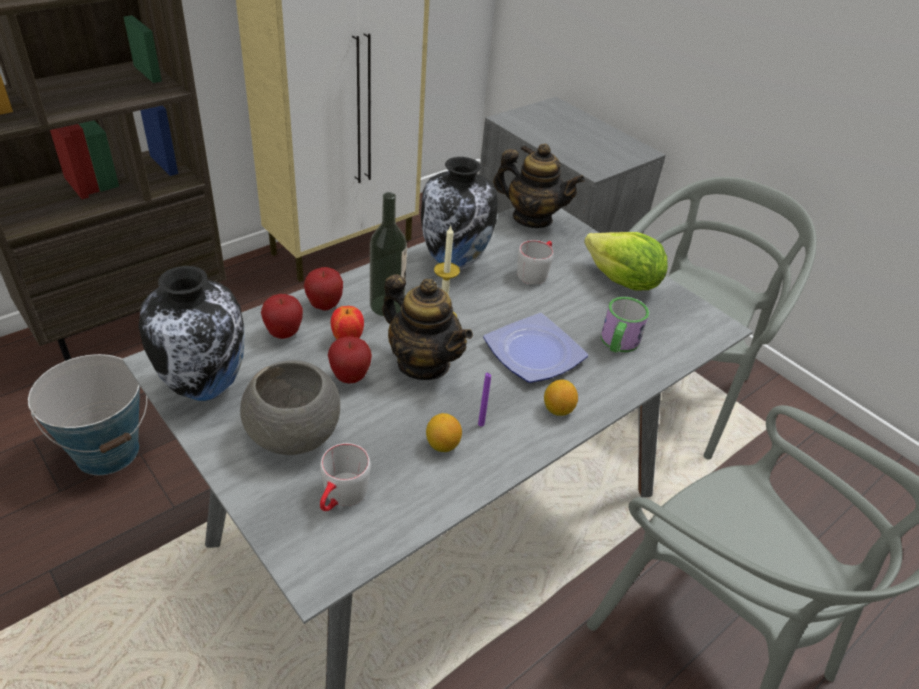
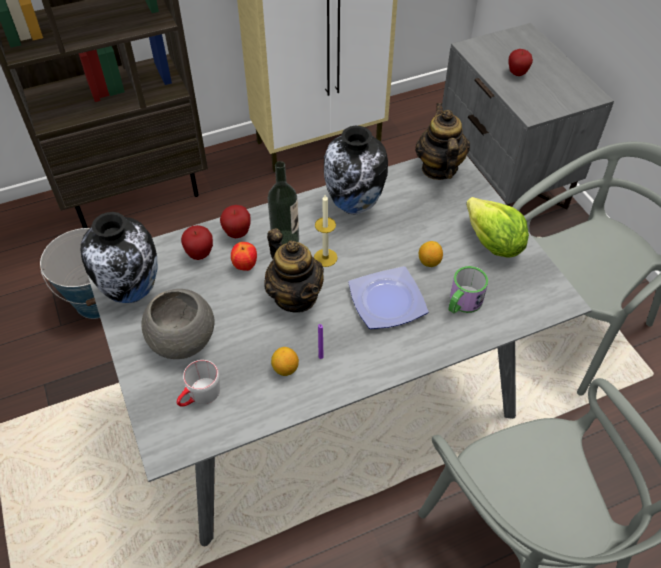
camera: 20 degrees right, 10 degrees up
apple [328,336,372,383] -> apple moved to [508,49,533,76]
teapot [493,144,585,228] -> teapot turned 135 degrees counterclockwise [415,103,470,180]
grey mug [517,240,554,285] -> none
lemon [544,379,578,416] -> lemon moved to [419,241,443,267]

